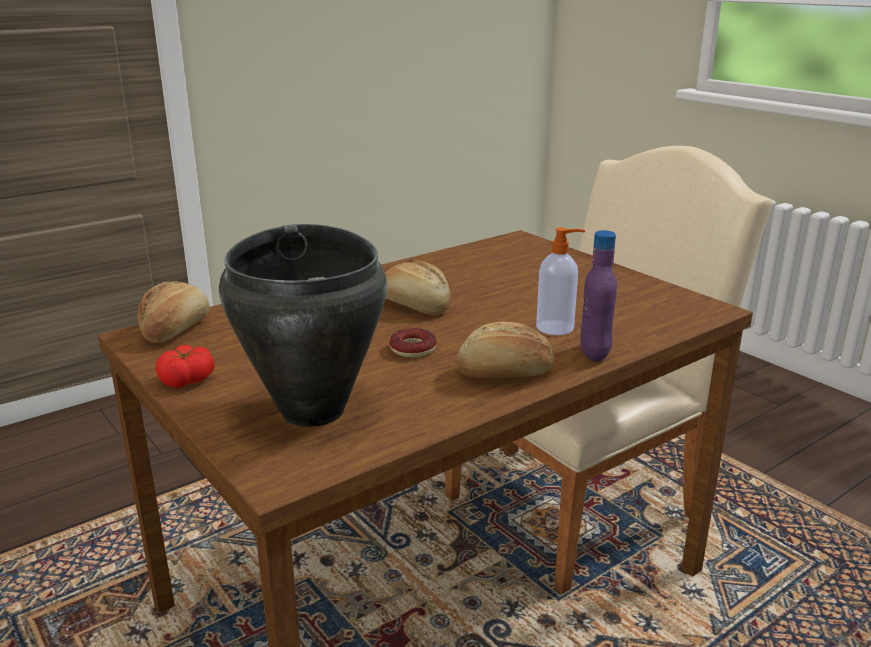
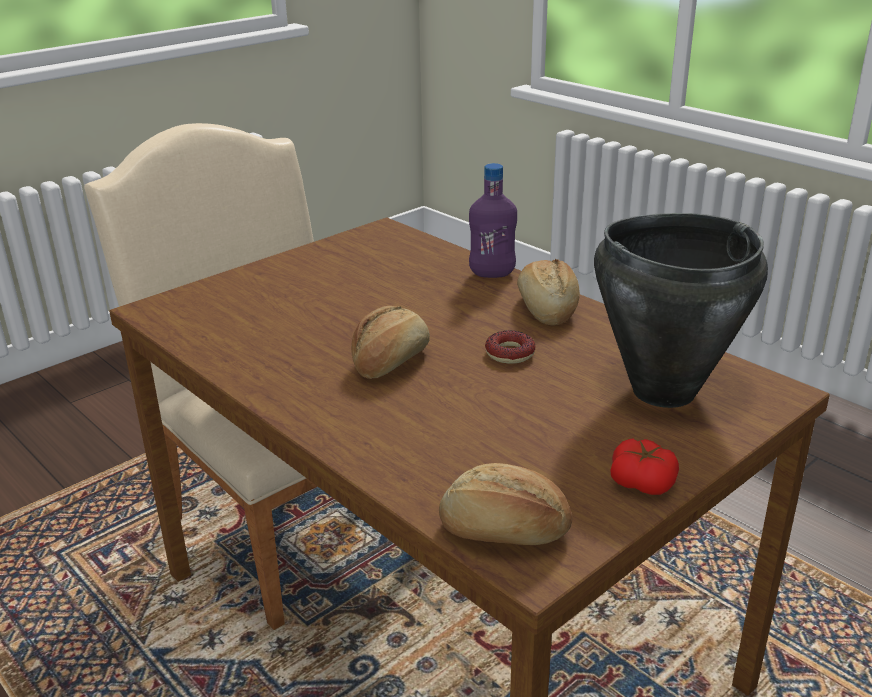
camera: 95 degrees left, 5 degrees up
soap dispenser [536,228,585,335] -> none

